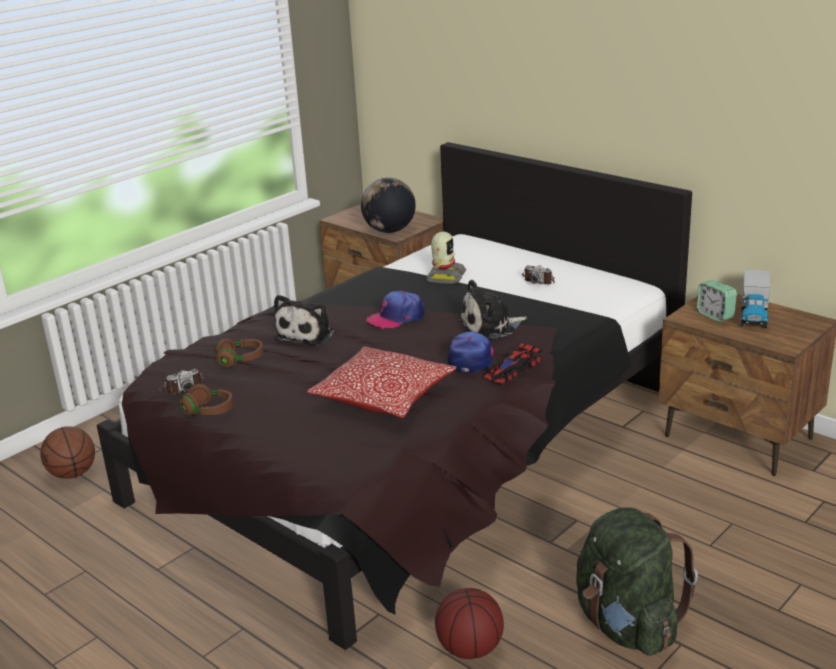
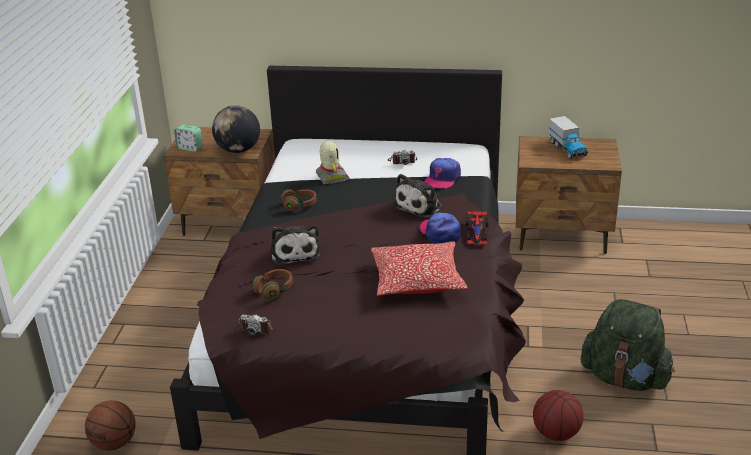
camera: 35 degrees left, 5 degrees up
camera [159,369,204,394] -> camera turned 75 degrees clockwise [237,314,273,335]
brown headphones [180,384,233,416] -> brown headphones moved to [281,189,317,211]
cap [366,291,425,329] -> cap moved to [424,158,461,189]
alarm clock [697,280,737,322] -> alarm clock moved to [174,124,203,152]

